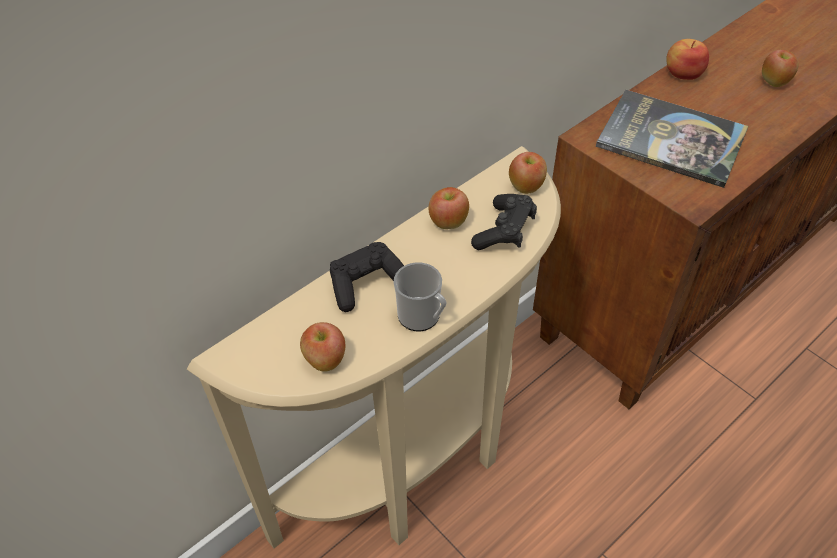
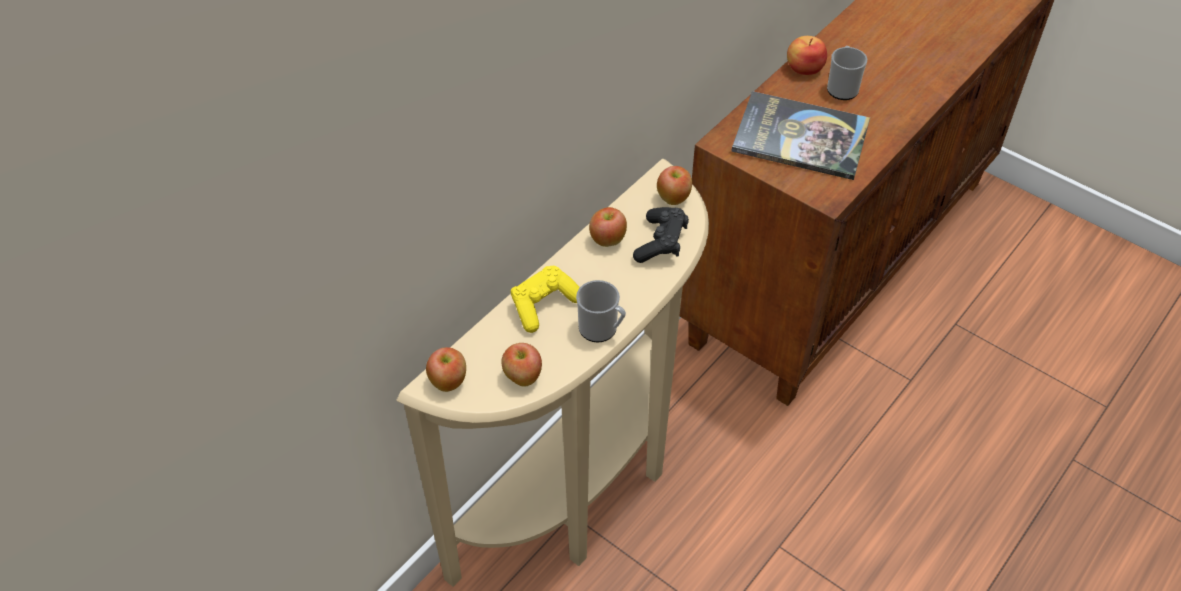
camera: 10 degrees left, 0 degrees up
black game controller [330,242,404,312] -> yellow game controller [511,266,580,333]
apple [762,50,798,87] -> apple moved to [426,347,466,392]
none -> mug [827,46,867,100]

